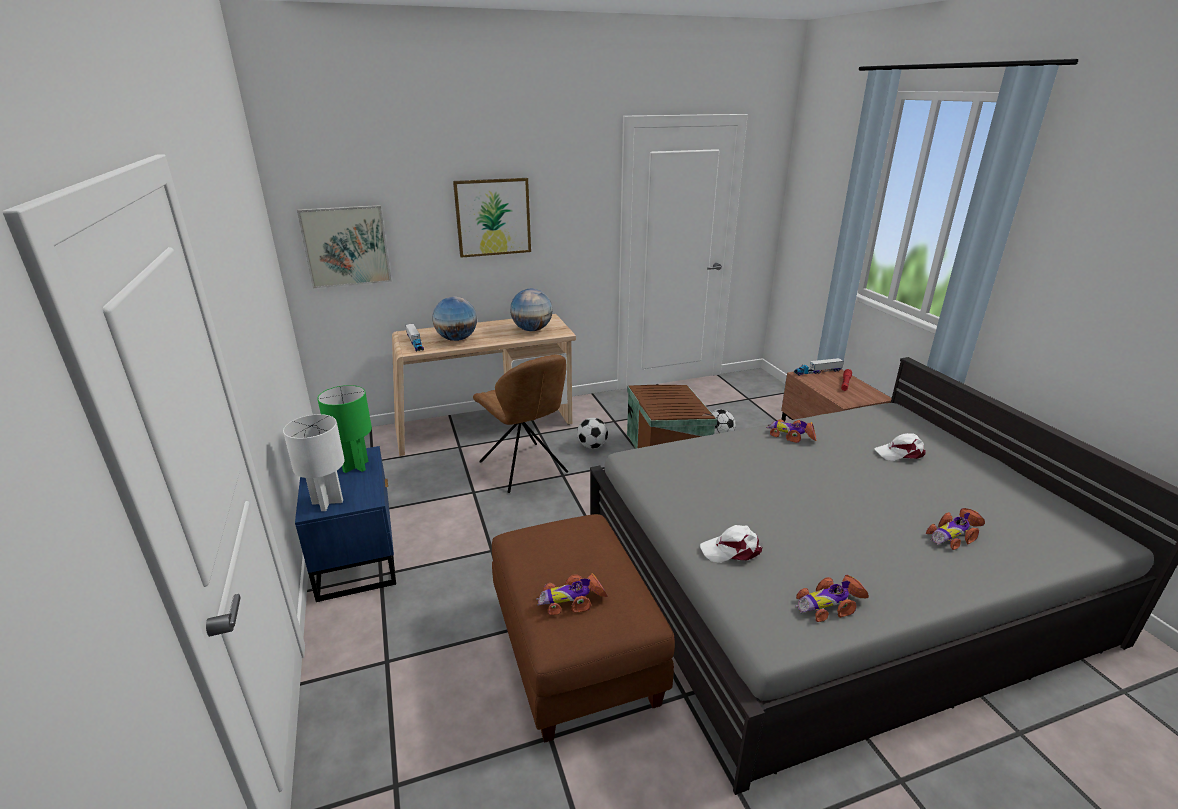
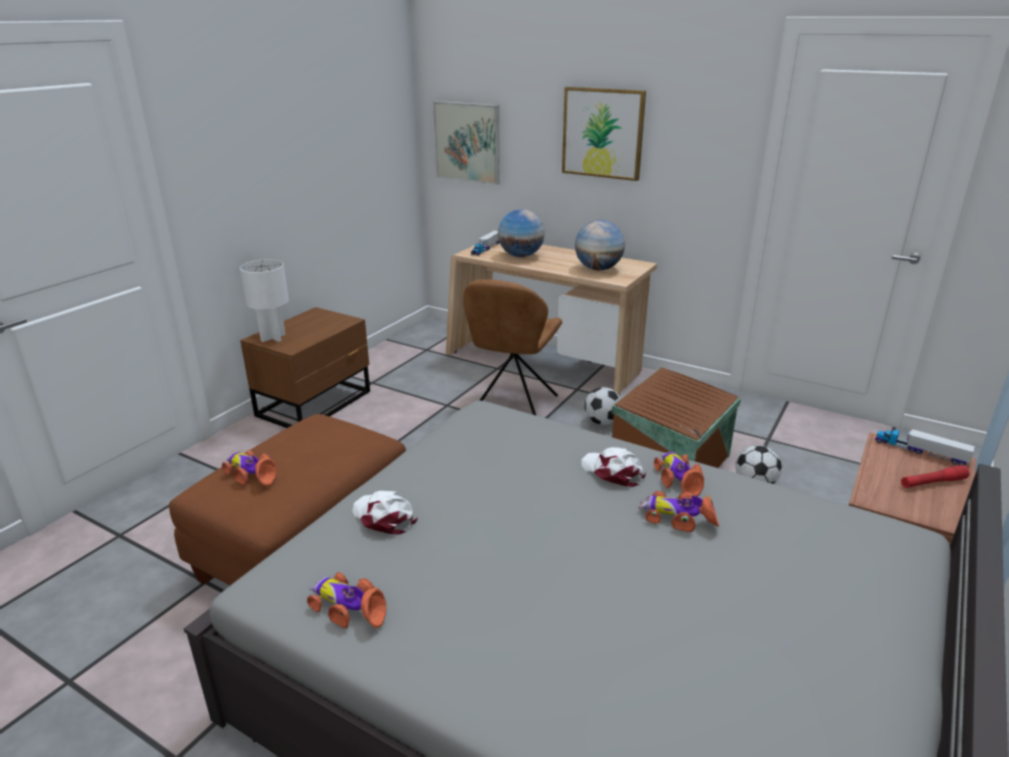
camera: 50 degrees right, 0 degrees up
blue nightstand [295,446,396,602] -> brown nightstand [240,307,370,428]
green table lamp [318,385,372,473] -> none
white cap [874,433,926,461] -> white cap moved to [582,447,646,487]
toy car [926,508,985,550] -> toy car moved to [638,491,719,532]

